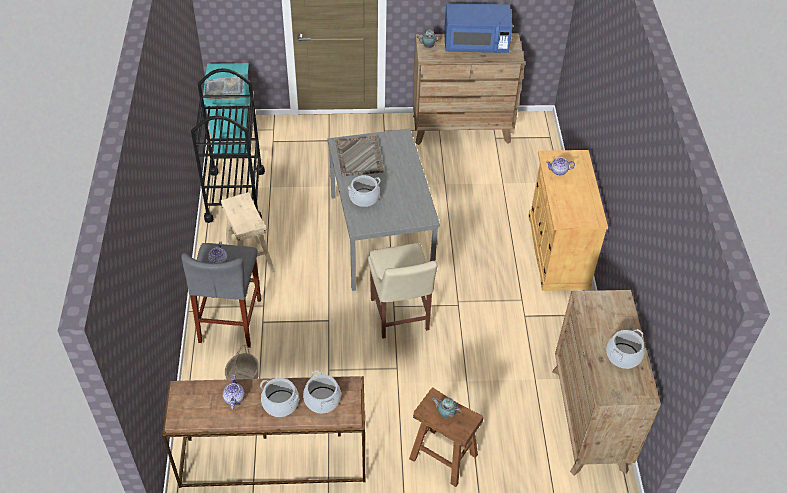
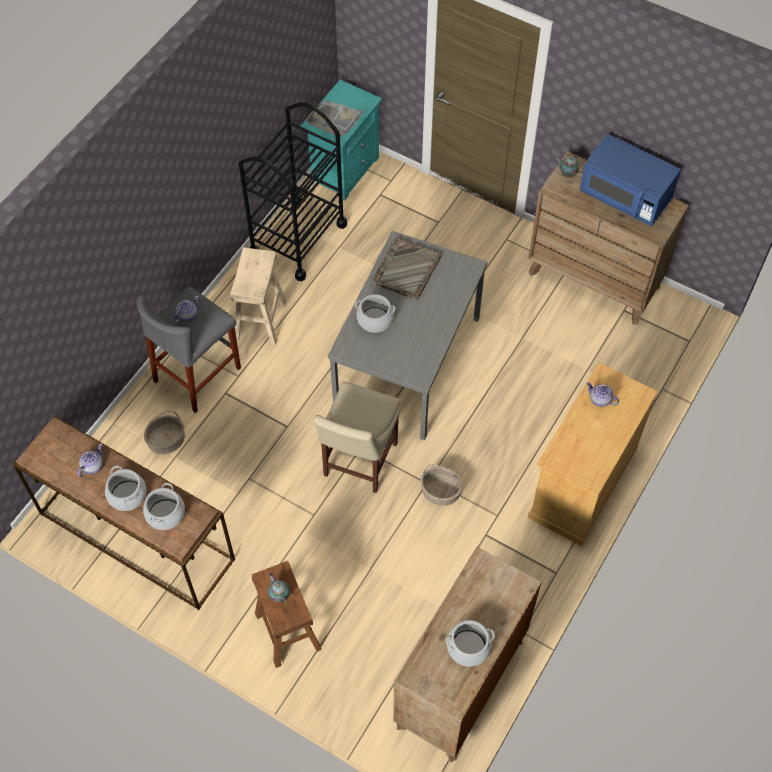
camera: 35 degrees right, 10 degrees up
none -> basket [420,464,463,506]

